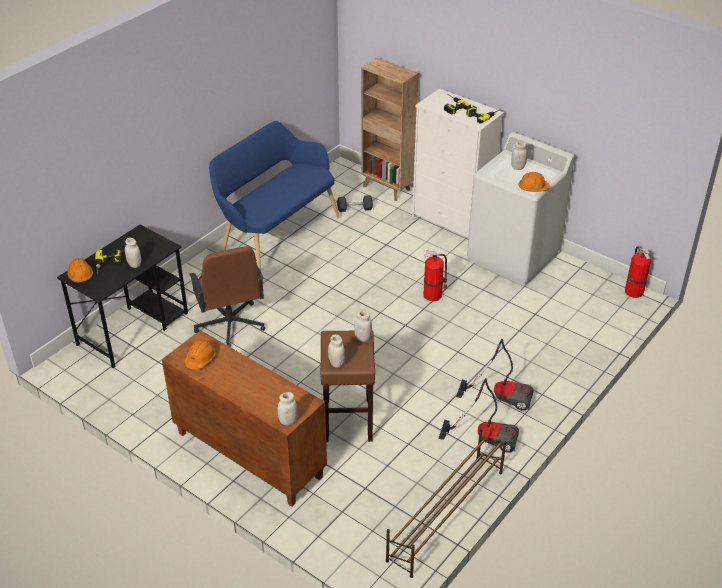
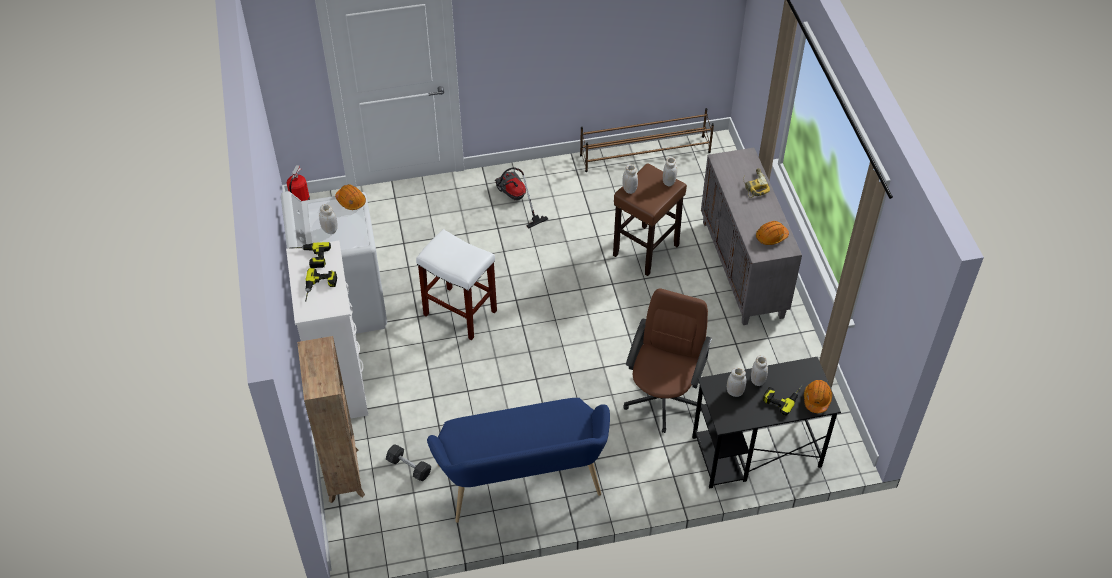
camera: 140 degrees left, 10 degrees up
brown cabinet [162,330,327,507] -> grey cabinet [701,148,802,325]
white jar [278,392,298,425] -> white jar moved to [727,368,746,397]
fire extinguisher [423,250,447,301] -> white stool [416,229,497,340]
vacuum cleaner [438,378,519,453] -> none
none -> power drill [743,168,770,198]

